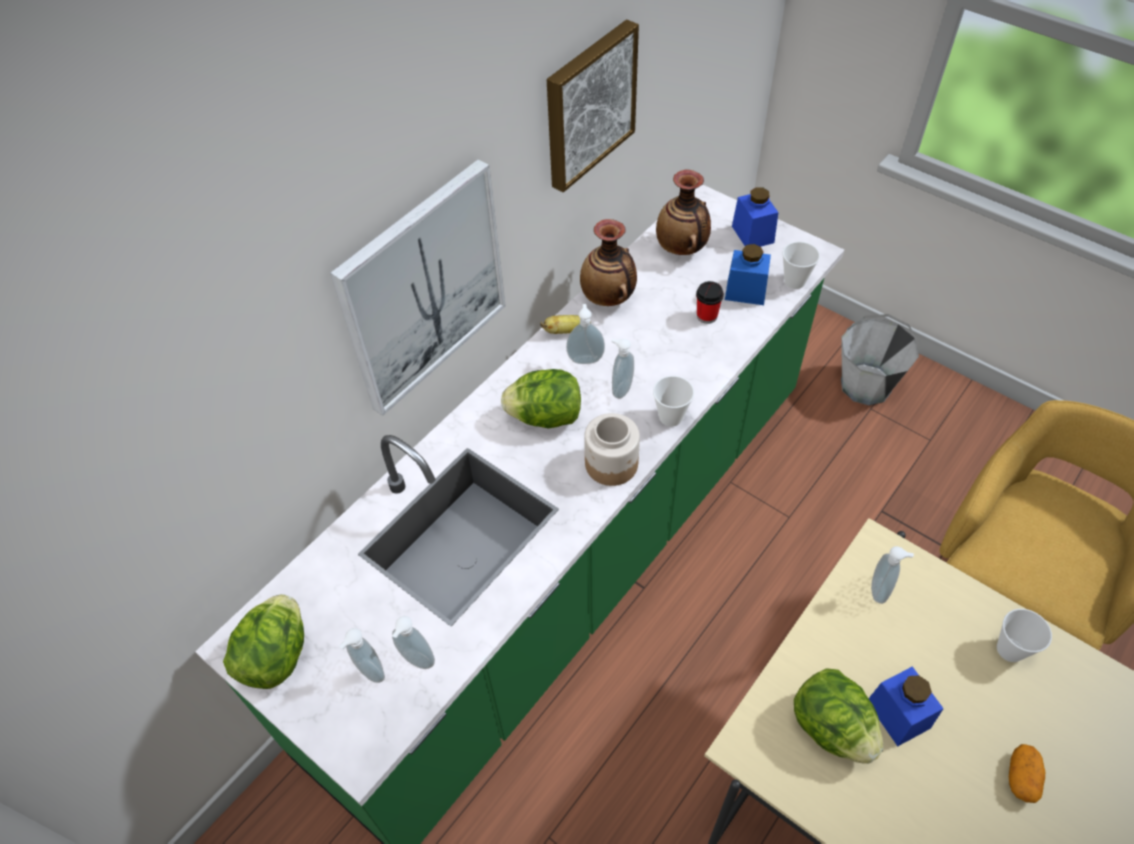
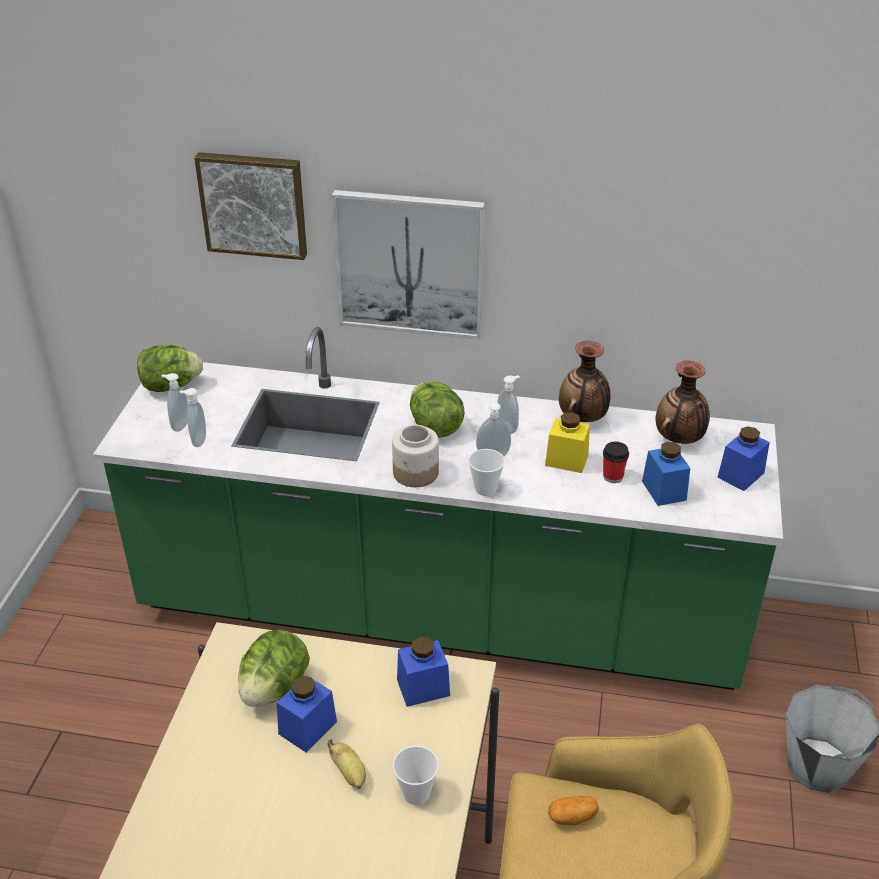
camera: 60 degrees right, 15 degrees down
banana [540,315,591,334] -> banana moved to [327,739,366,789]
picture [547,20,639,192] -> picture moved to [194,152,307,260]
cup [783,242,820,289] -> none
soap dispenser [871,546,914,604] -> blue jar [397,637,450,707]
potato [1009,744,1045,803] -> potato moved to [548,796,599,825]
none -> yellow jar [545,412,590,473]

